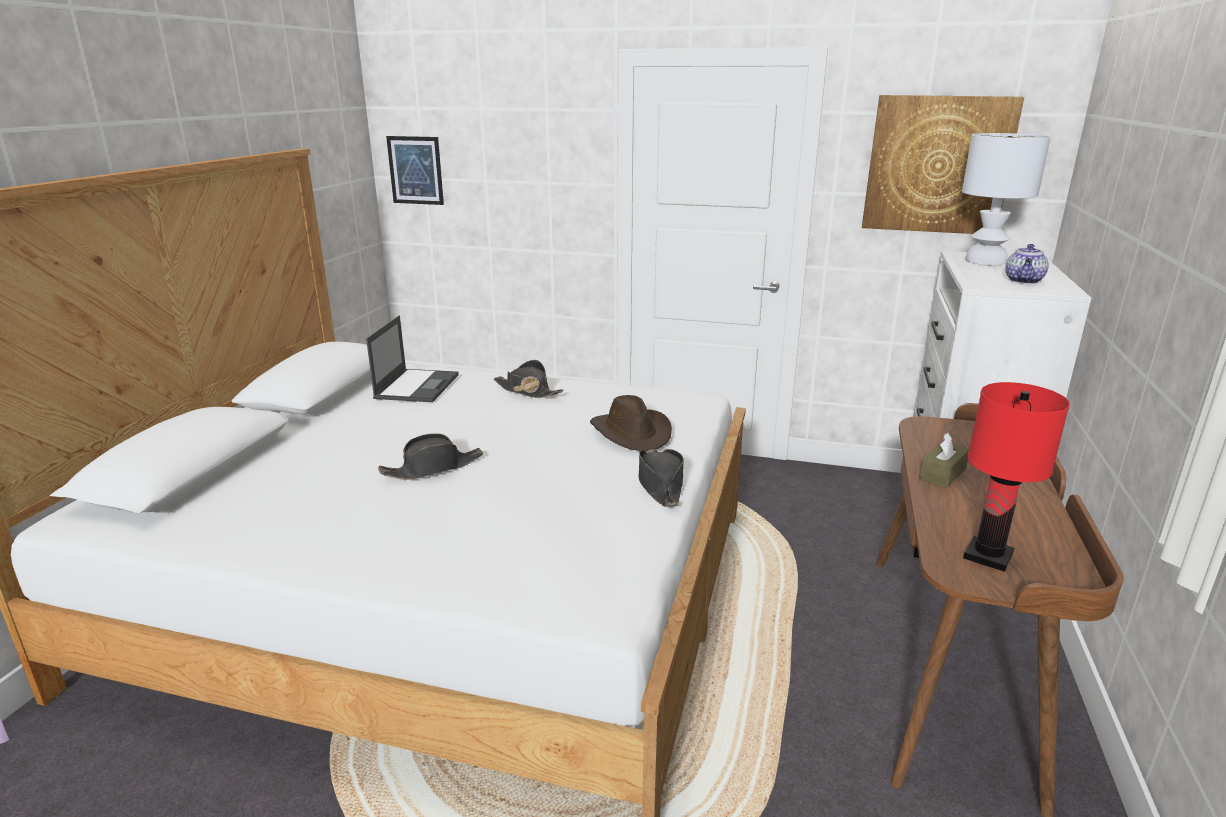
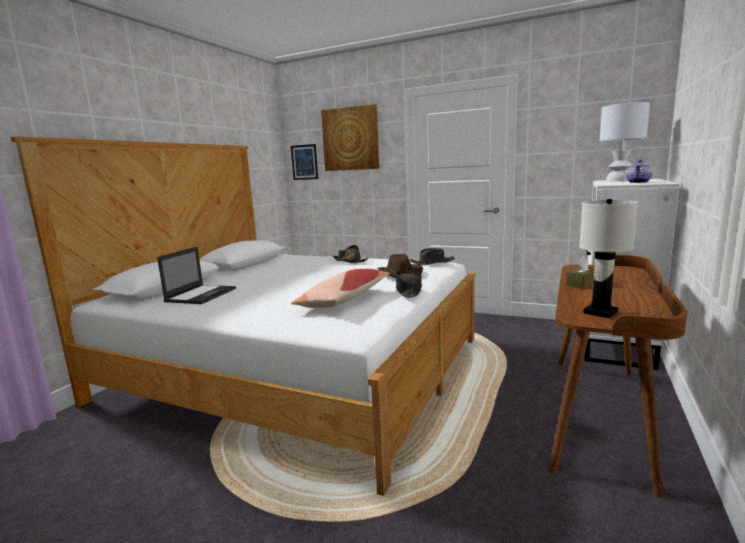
camera: 10 degrees right, 10 degrees down
laptop [366,316,459,402] -> laptop moved to [157,247,236,304]
black hat [378,433,483,480] -> black hat moved to [410,248,455,265]
picture [862,95,1024,234] -> picture moved to [321,104,379,171]
red table lamp [963,382,1070,572] -> white table lamp [579,199,638,318]
none -> pillow [291,269,390,308]

